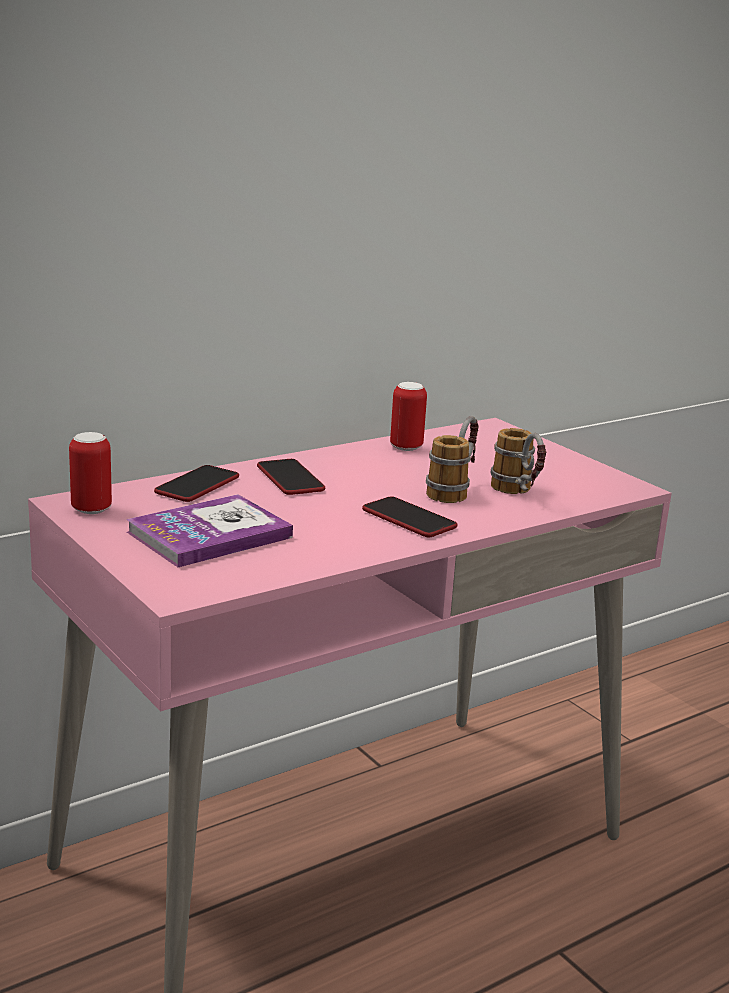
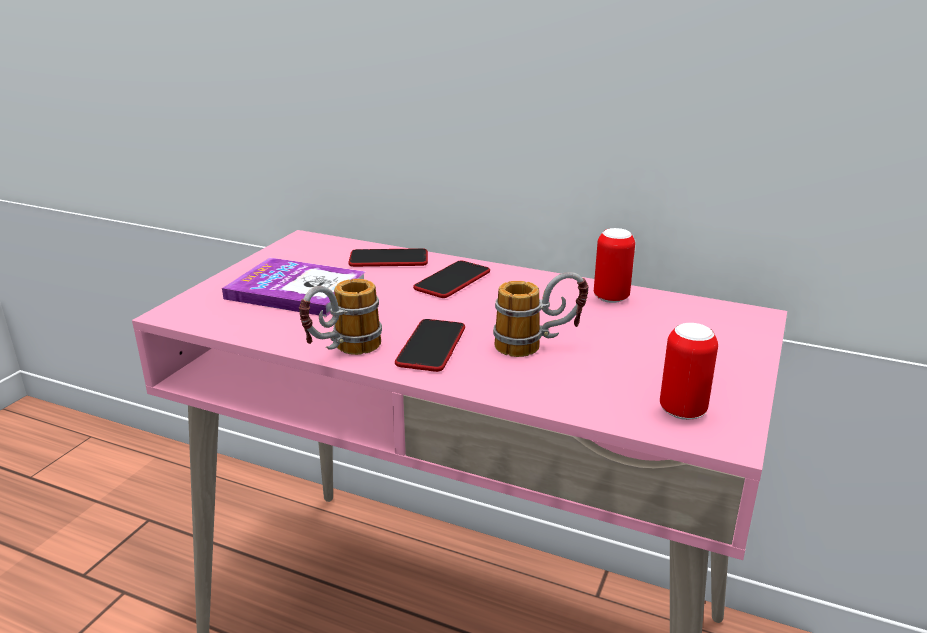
camera: 60 degrees right, 5 degrees up
can [69,432,112,514] -> can moved to [660,323,718,420]
mug [491,428,546,494] -> mug moved to [299,279,382,355]

